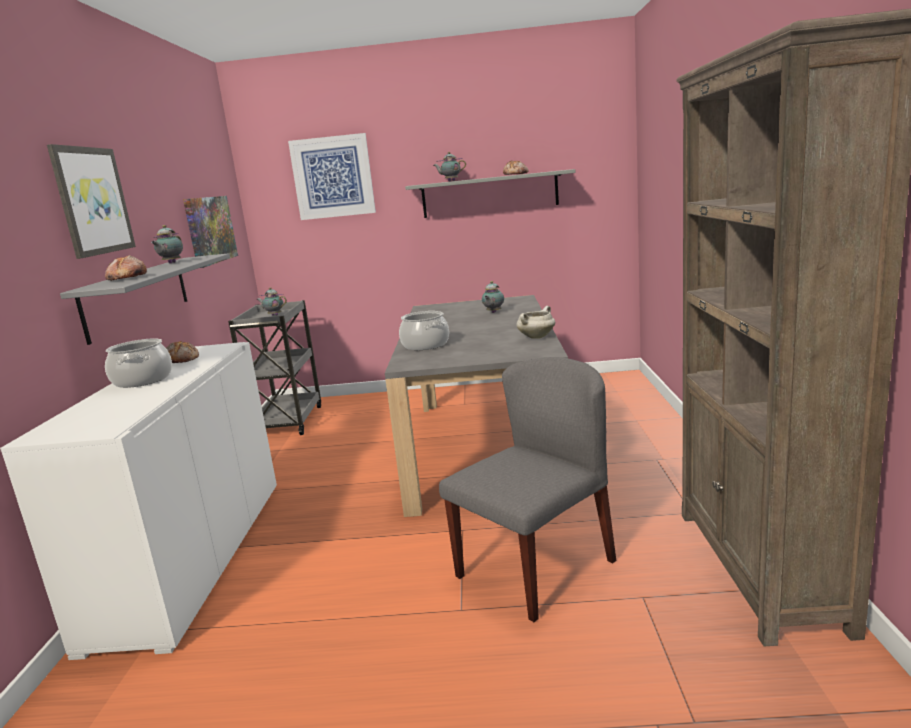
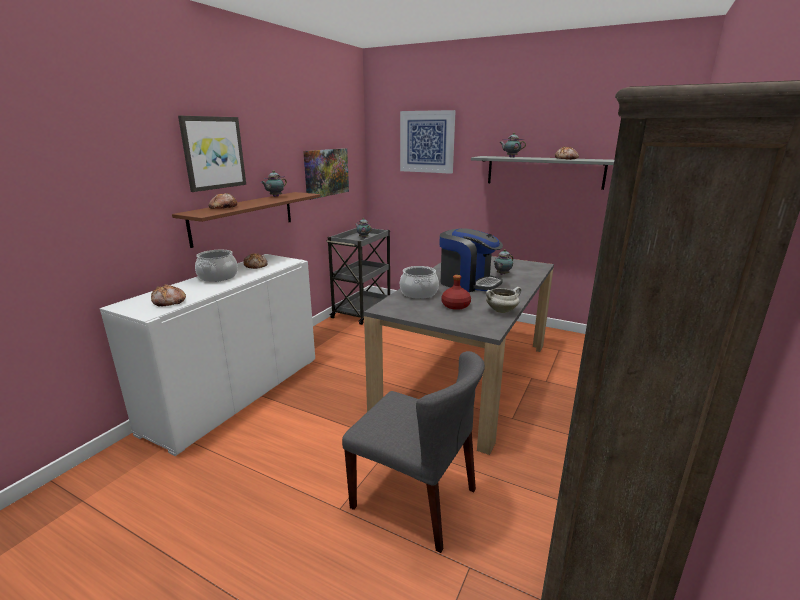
camera: 25 degrees right, 5 degrees up
grey shelf [60,253,230,345] -> brown shelf [172,192,321,248]
grey chair [439,357,616,622] -> grey chair turned 45 degrees clockwise [342,351,485,553]
none -> bread [151,284,186,307]
none -> coffee machine [440,228,503,292]
none -> red bottle [441,275,471,310]

